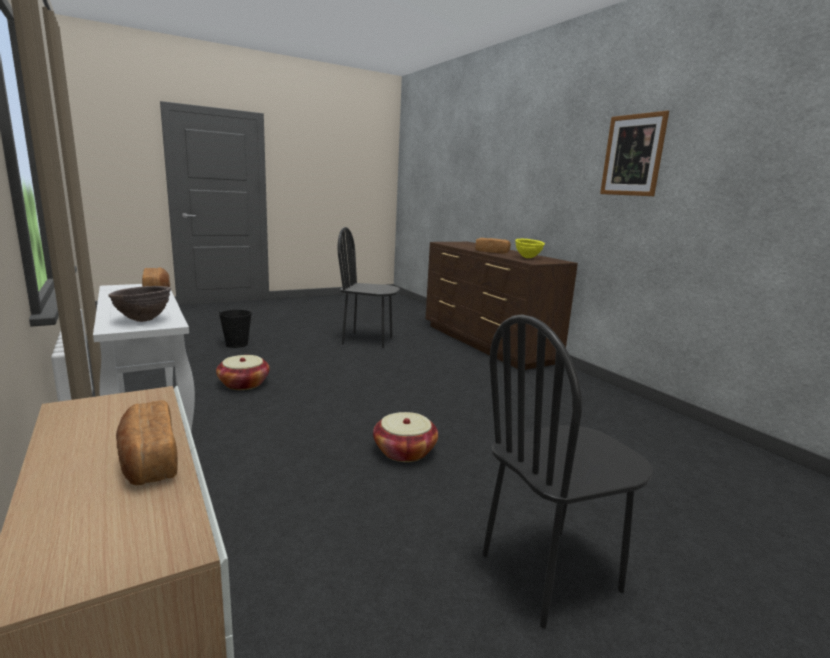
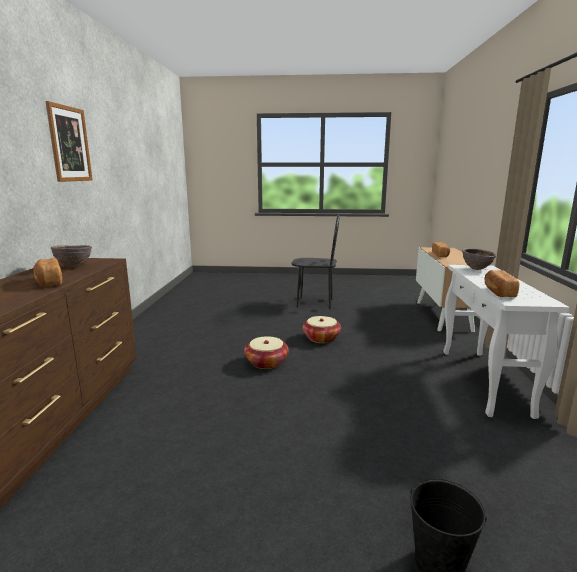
camera: 145 degrees left, 0 degrees up
basket [216,355,270,390] -> basket moved to [244,337,289,369]
black chair [338,227,400,348] -> none
yellow bowl [515,239,545,258] -> brown bowl [51,245,92,267]

